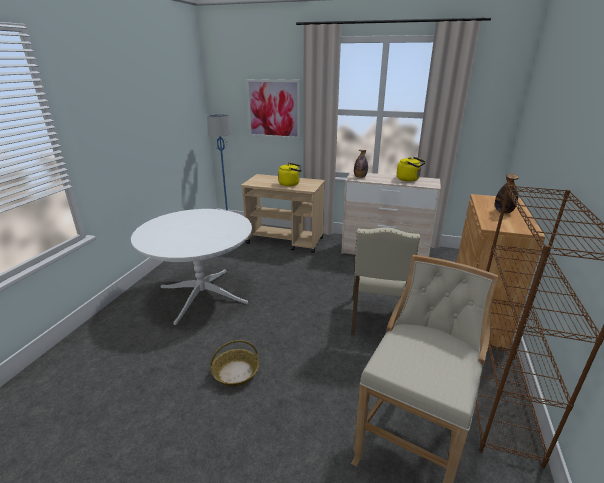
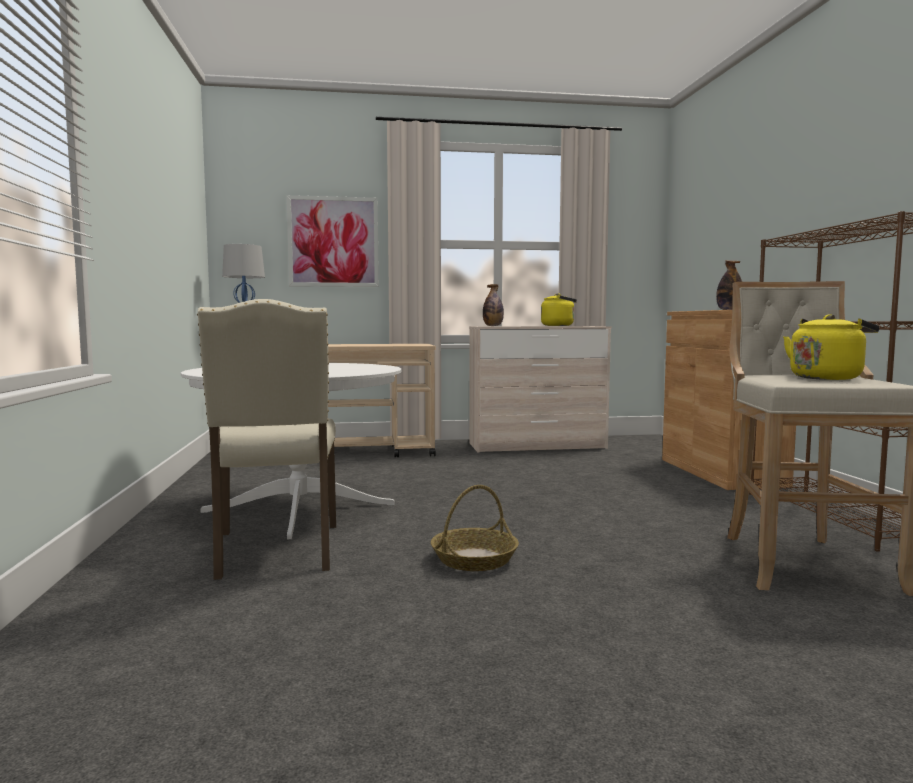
camera: 25 degrees left, 20 degrees down
yellow kettle [278,163,302,186] -> yellow kettle moved to [783,314,879,380]
beige chair [351,227,420,335] -> beige chair moved to [197,299,336,580]

